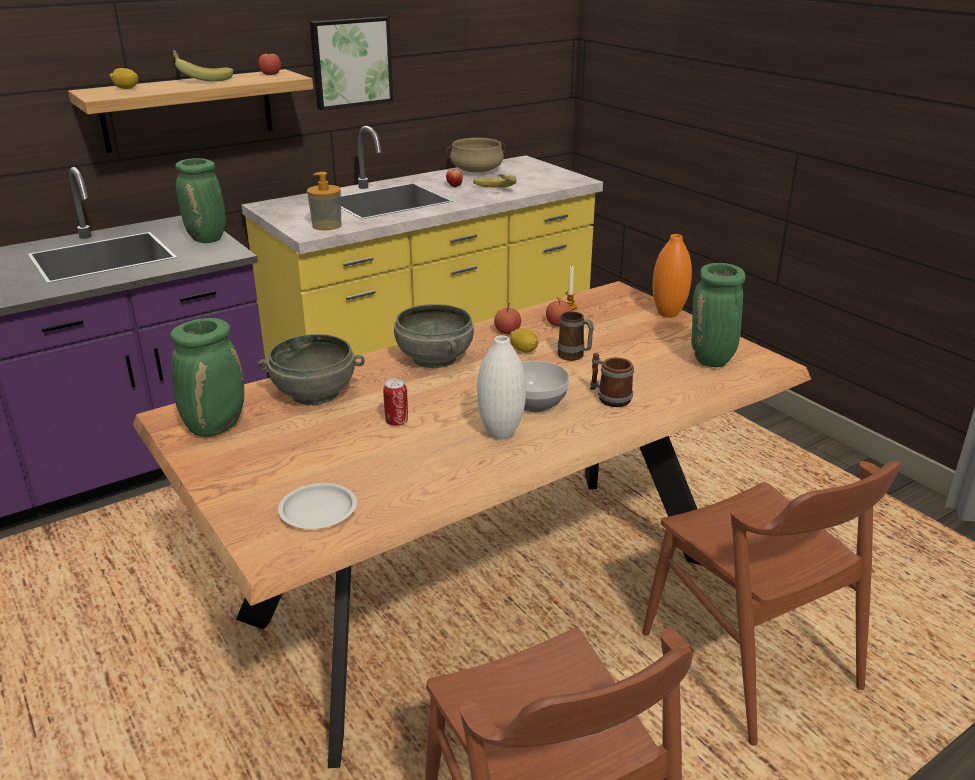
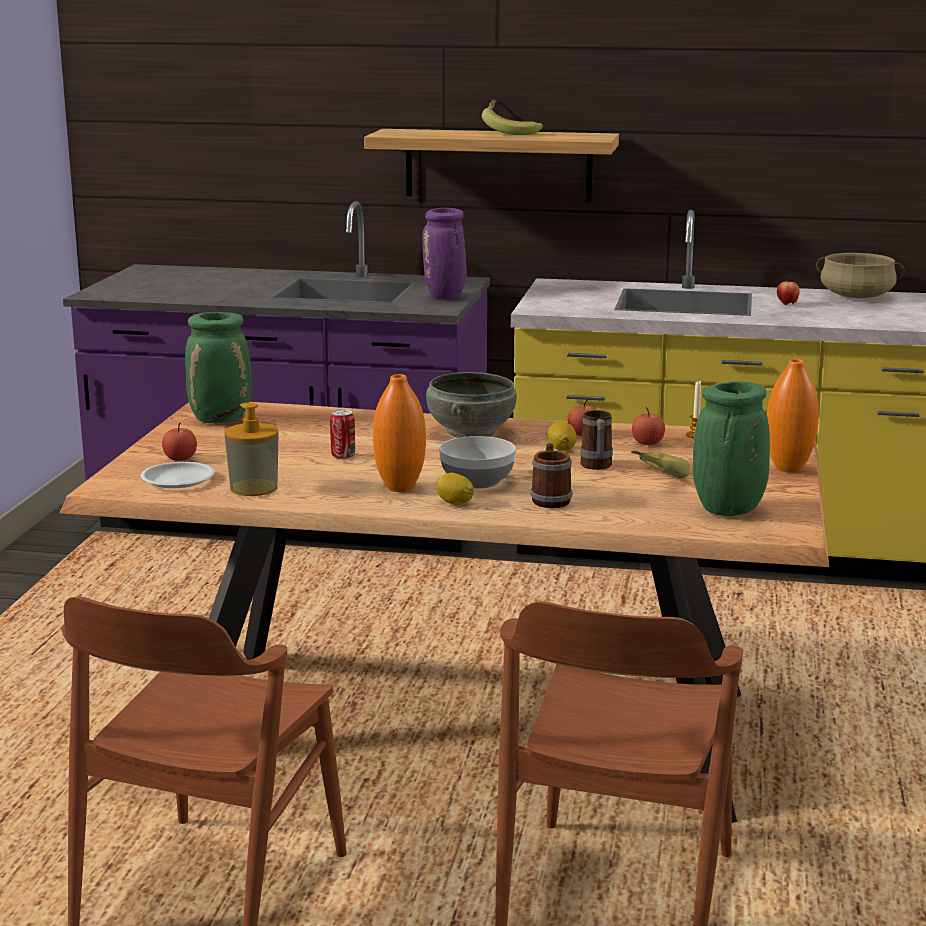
camera: 45 degrees right, 10 degrees down
lemon [109,68,138,89] -> lemon moved to [437,473,474,505]
green vase [175,158,226,243] -> purple vase [422,208,467,299]
grey bowl [257,334,365,405] -> none
apple [258,48,281,75] -> apple moved to [162,423,197,461]
soap dispenser [307,172,341,231] -> soap dispenser moved to [224,403,279,496]
picture [310,16,393,110] -> none
banana [473,174,517,188] -> banana moved to [631,451,690,478]
white vase [477,335,526,439] -> orange vase [373,374,426,492]

